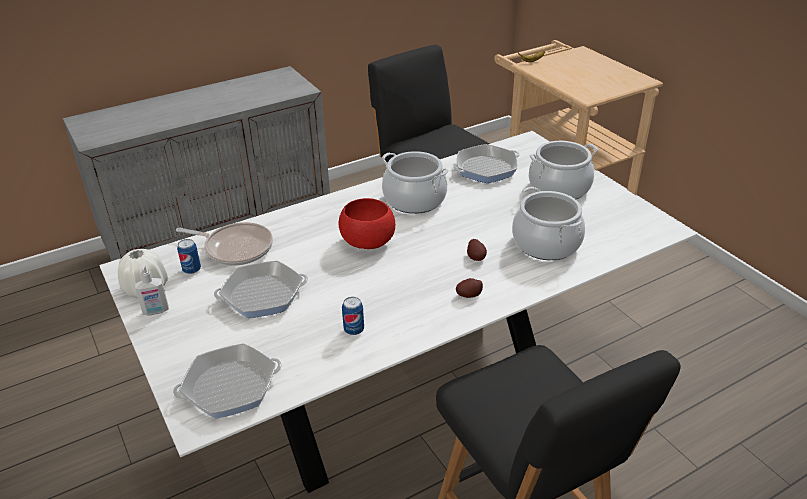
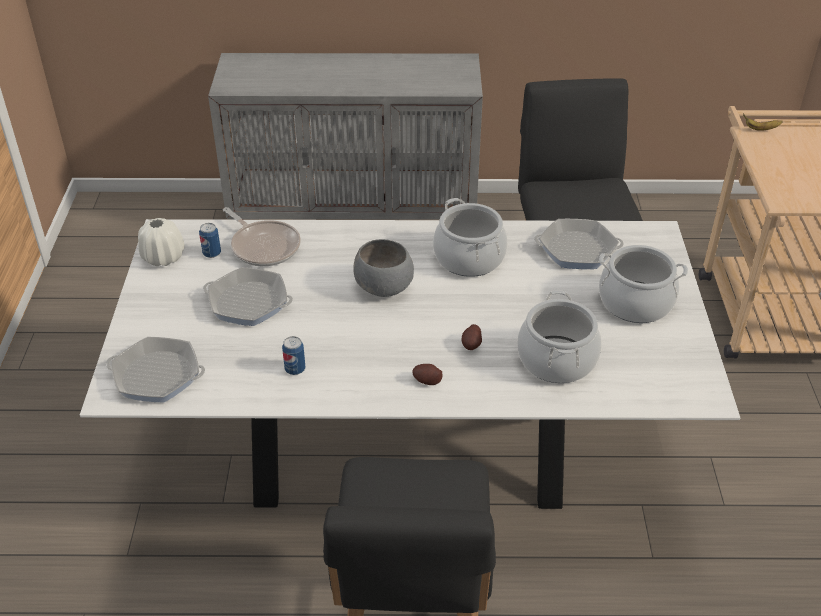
camera: 30 degrees right, 5 degrees up
soap dispenser [135,262,169,315] -> none
red bowl [339,198,395,249] -> grey bowl [353,239,414,297]

